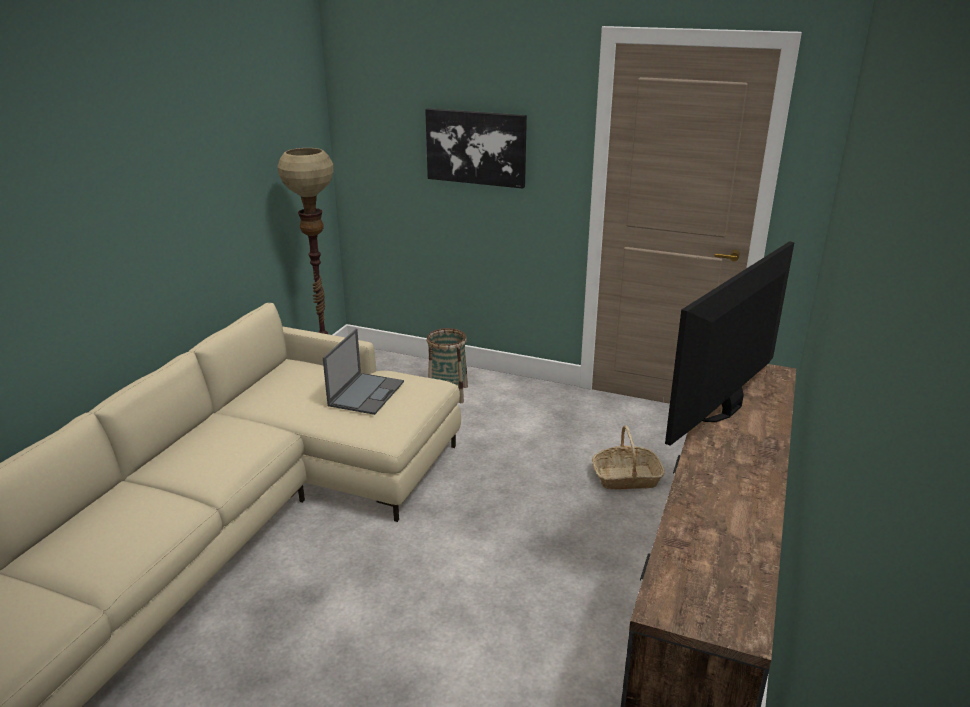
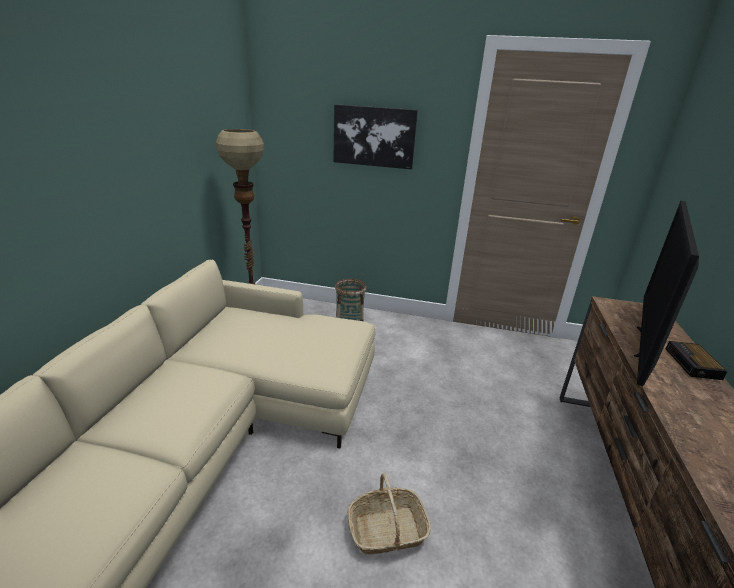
camera: 10 degrees left, 0 degrees up
laptop [323,329,404,415] -> none
basket [592,425,665,489] -> basket moved to [347,474,431,555]
none -> alarm clock [666,341,728,380]

